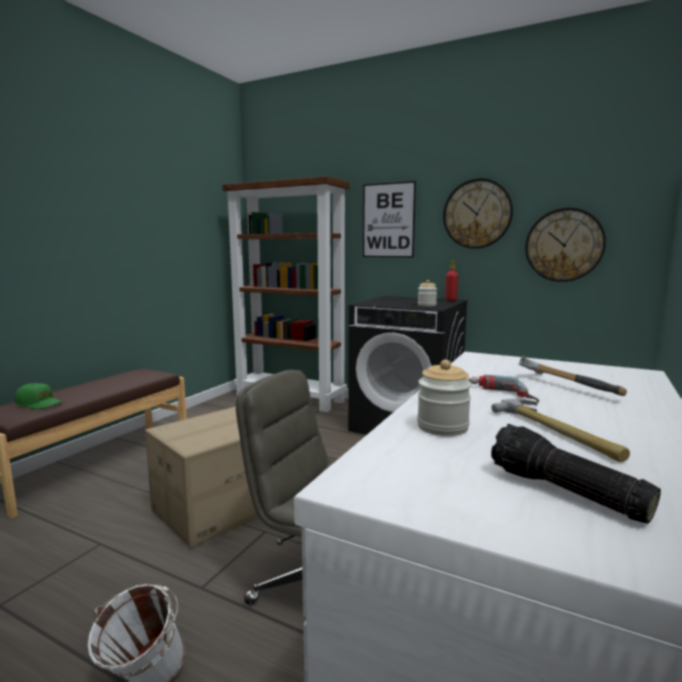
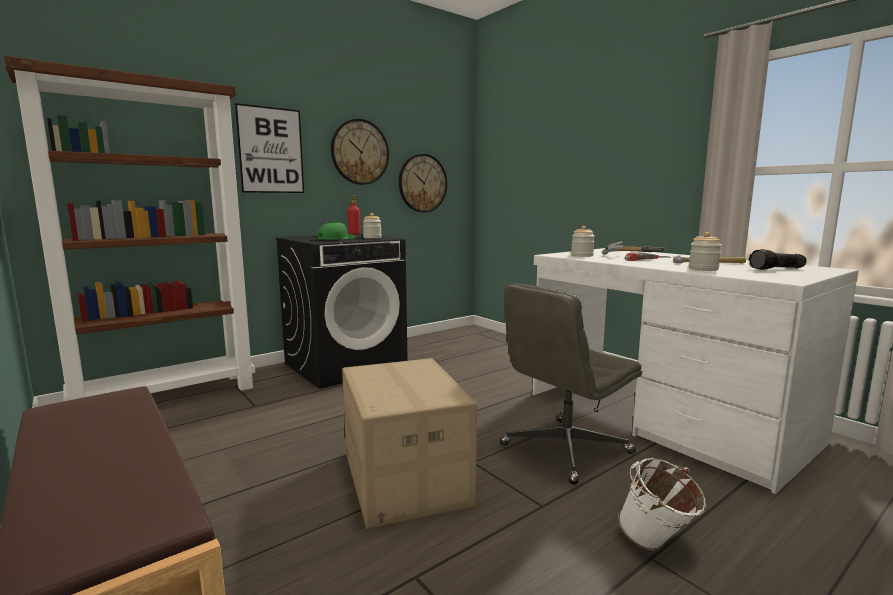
camera: 65 degrees left, 0 degrees up
green cap [15,383,63,409] -> green cap moved to [318,222,356,240]
none -> jar [571,226,595,257]

